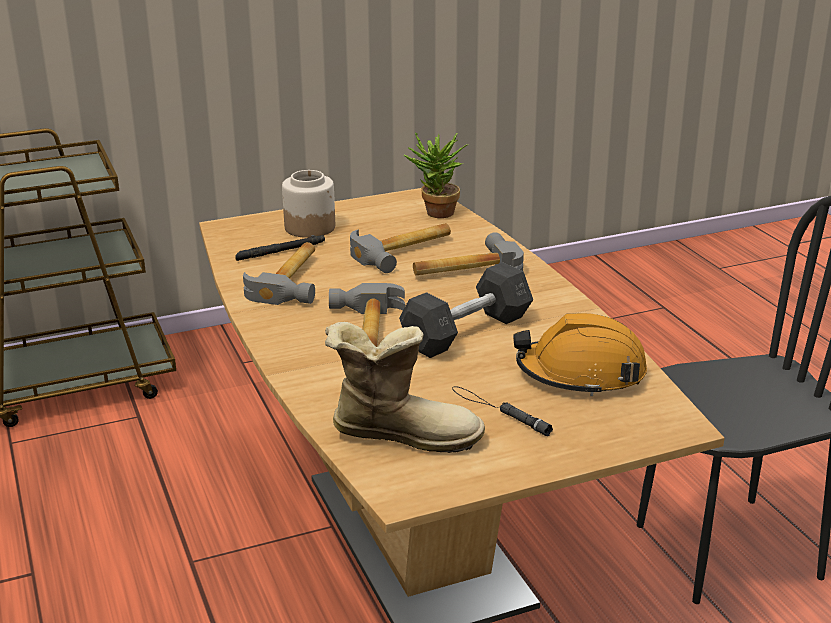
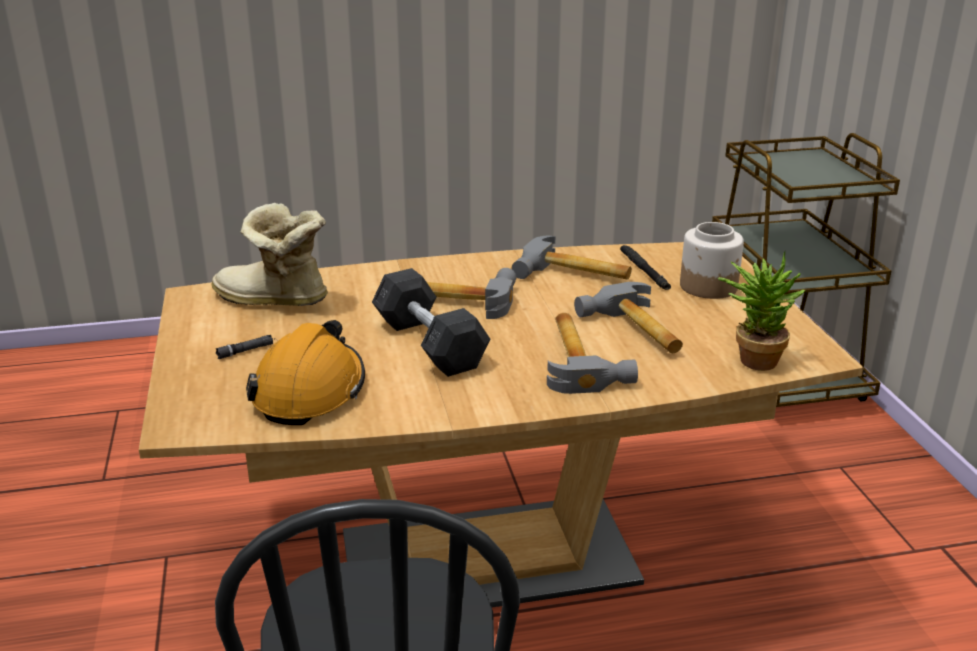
camera: 100 degrees right, 0 degrees up
boot [325,322,485,453] -> boot turned 90 degrees clockwise [212,203,328,306]

